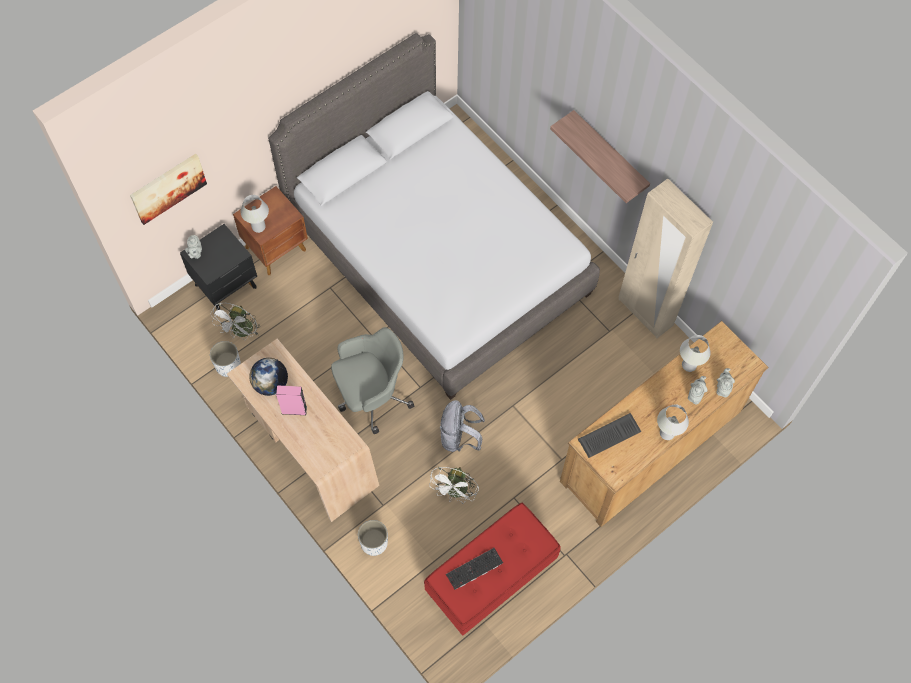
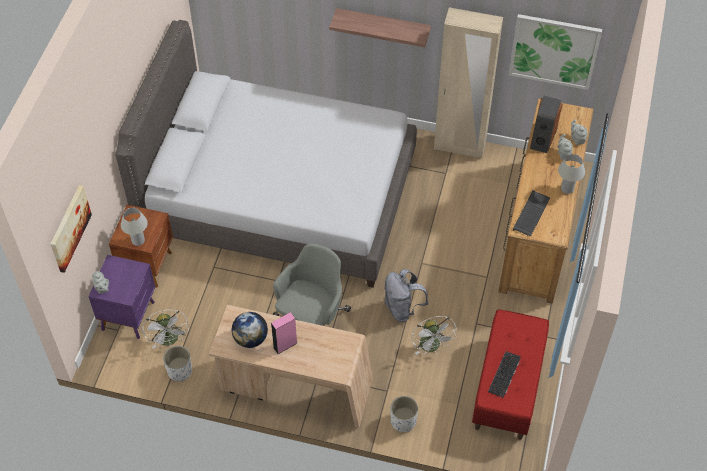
camera: 35 degrees left, 10 degrees down
black nightstand [180,224,257,310] -> purple nightstand [88,255,155,339]
white table lamp [680,335,711,372] -> speaker [530,96,562,153]
none -> picture [509,14,602,90]

